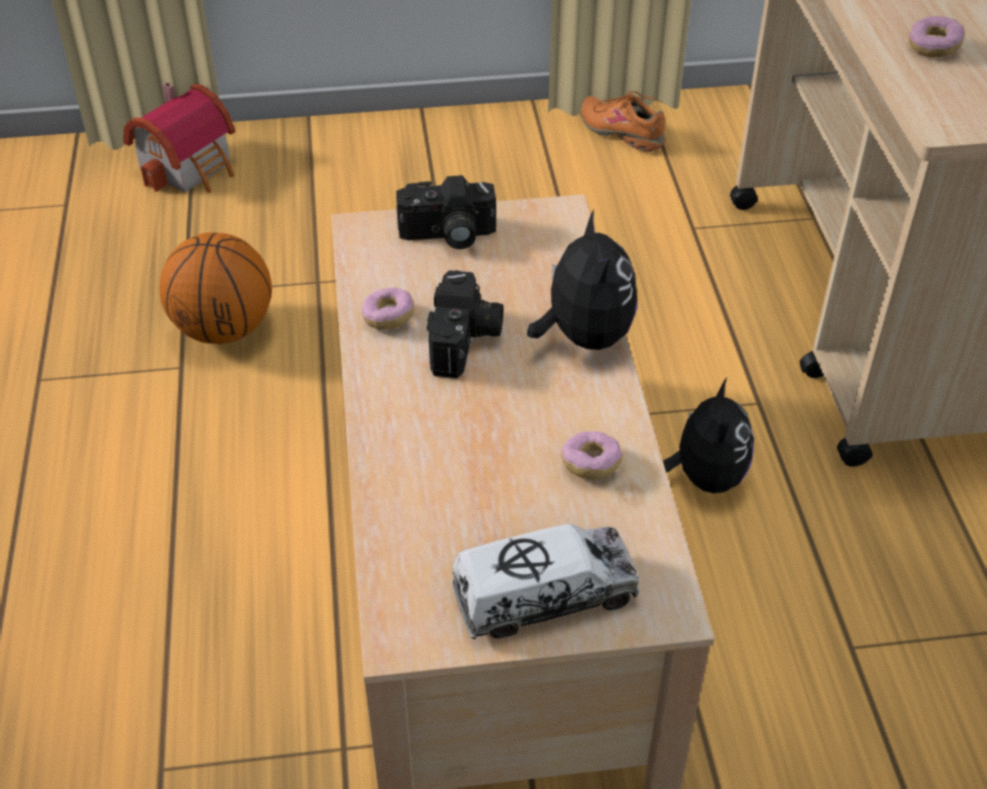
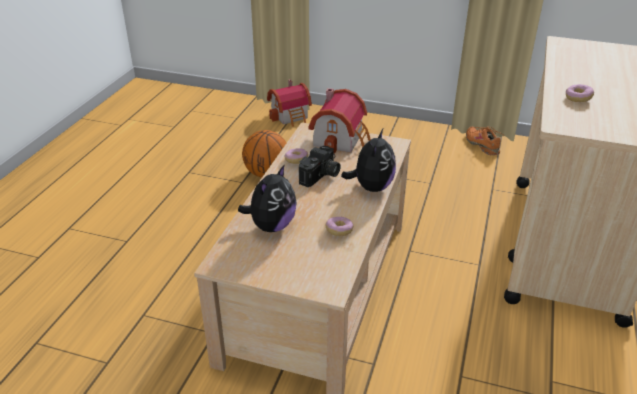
camera: 25 degrees right, 10 degrees down
camera [396,175,496,249] -> toy house [308,88,371,154]
toy truck [451,524,639,639] -> none
plush toy [663,378,754,493] -> plush toy moved to [238,164,297,232]

